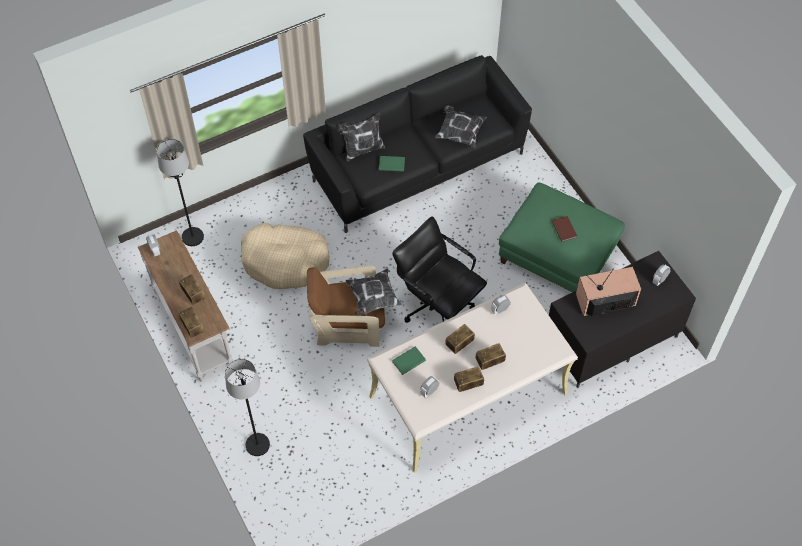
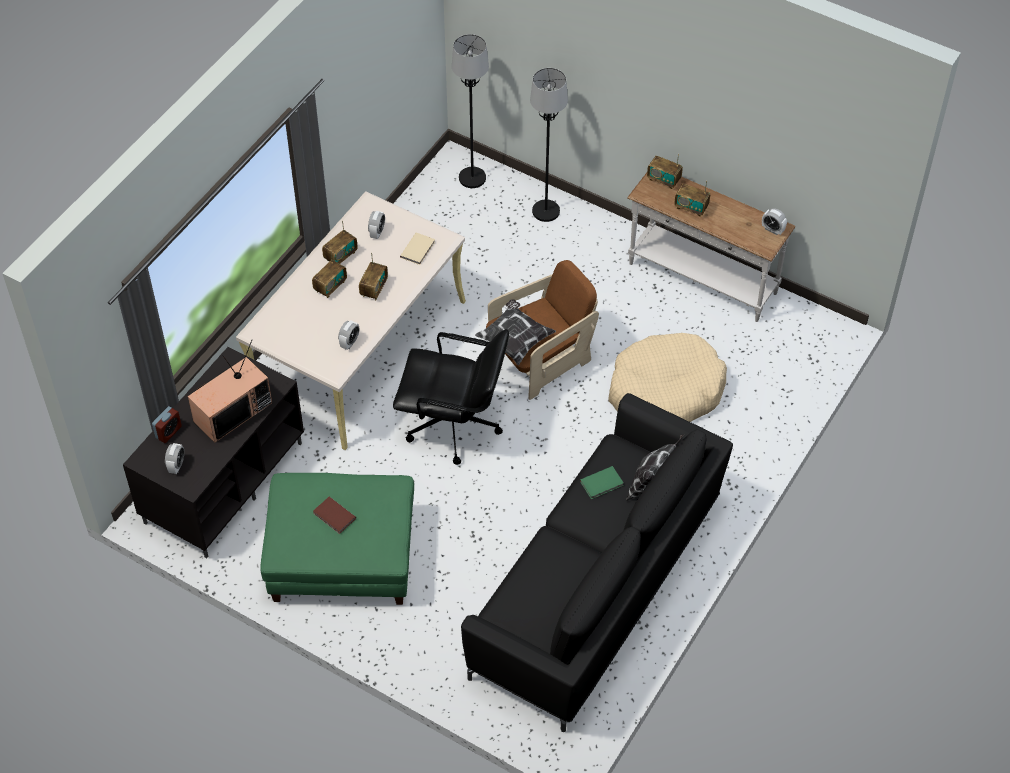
camera: 150 degrees right, 5 degrees down
black floor lamp [156,139,204,246] -> black floor lamp moved to [452,34,489,188]
green book [392,346,426,375] -> beige book [400,232,435,265]
pillow [435,105,487,148] -> none
none -> alarm clock [152,406,182,443]

